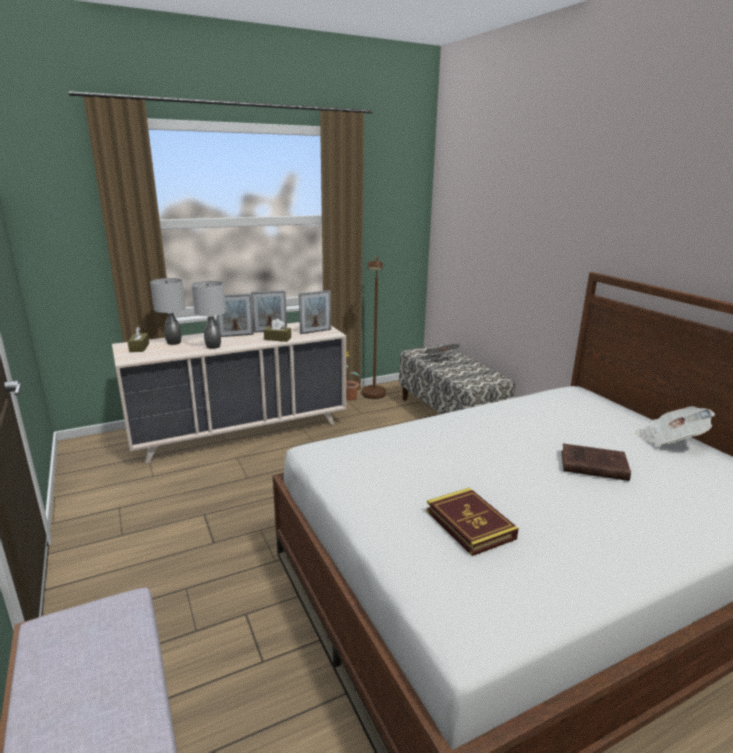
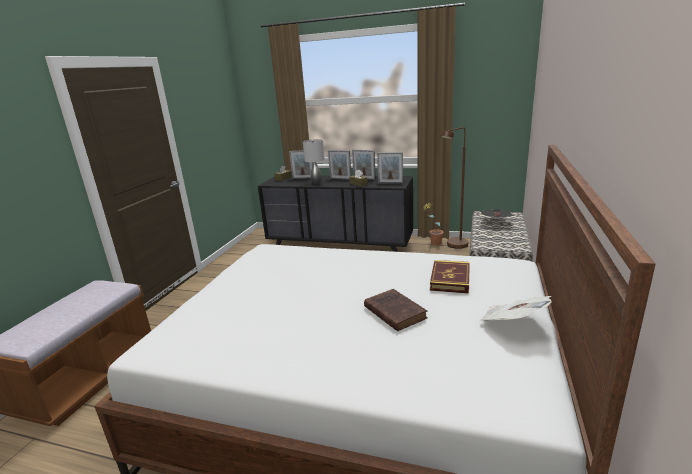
camera: 45 degrees right, 0 degrees up
beige dresser [112,322,346,464] -> black dresser [258,175,413,252]
grey table lamp [150,278,186,345] -> picture frame [289,150,313,179]
book [426,488,519,556] -> book moved to [430,260,470,294]

